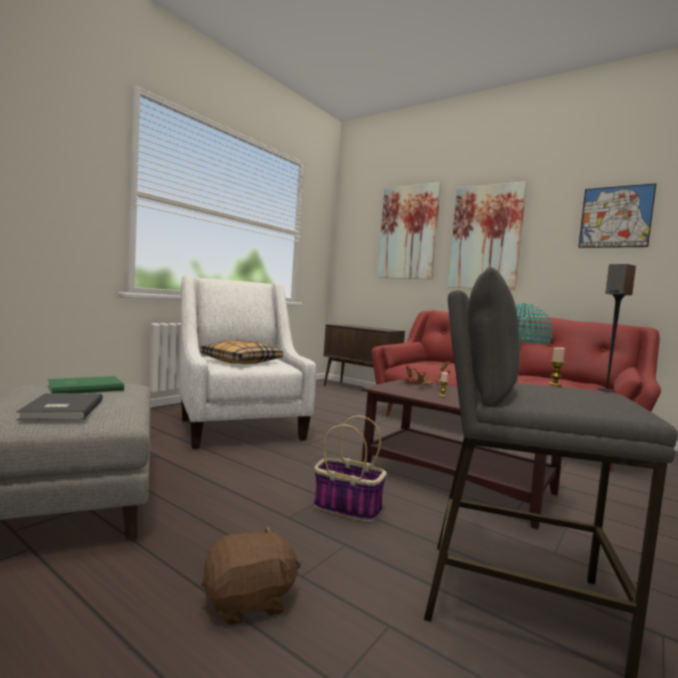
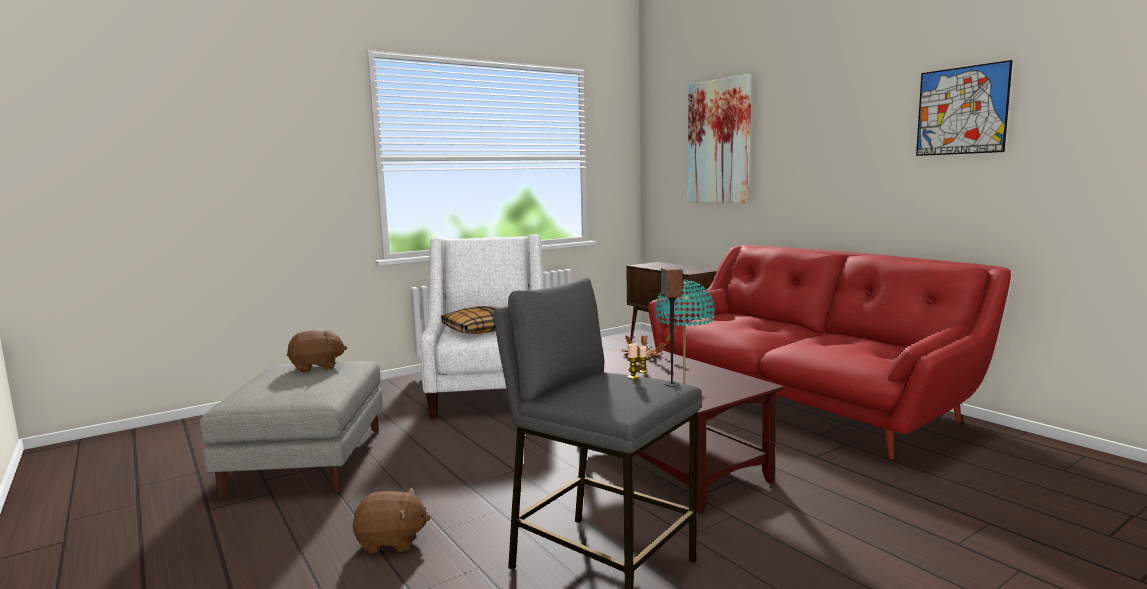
camera: 20 degrees right, 5 degrees up
grey book [16,393,103,420] -> none
green book [48,376,124,393] -> brown plush toy [287,330,347,373]
basket [314,416,387,522] -> none
picture [448,181,527,290] -> none

